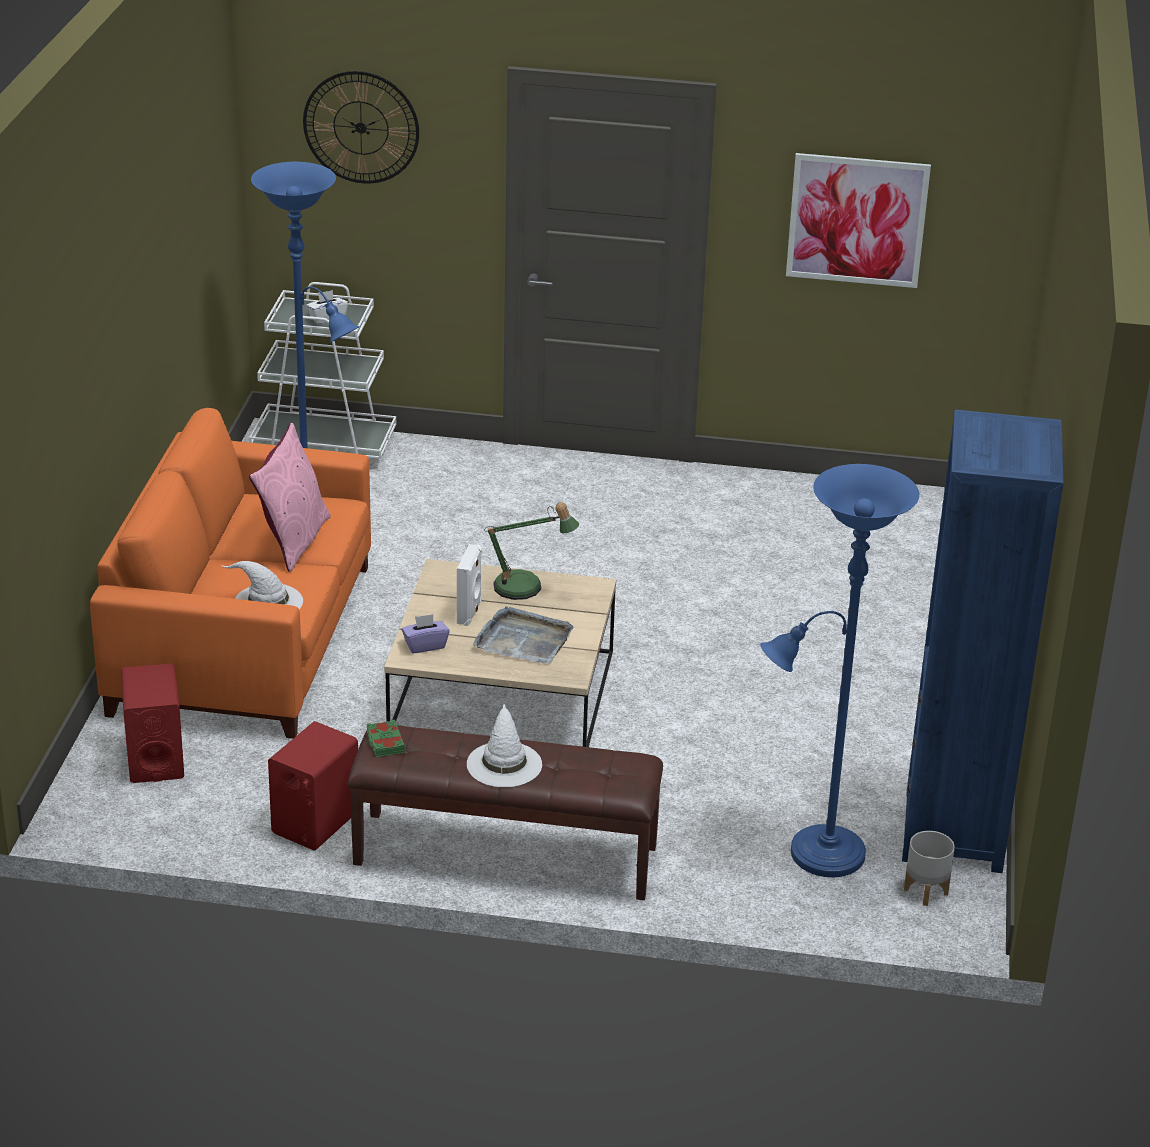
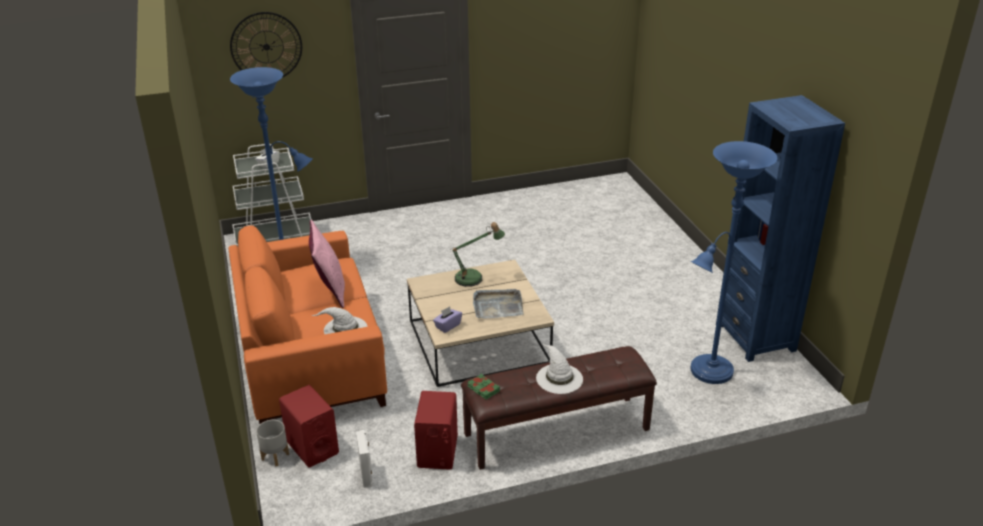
camera: 25 degrees left, 0 degrees up
white speaker [457,544,482,626] -> white speaker moved to [356,430,373,488]
picture [786,153,931,288] -> none
grey planter [904,831,955,906] -> grey planter moved to [256,420,289,466]

